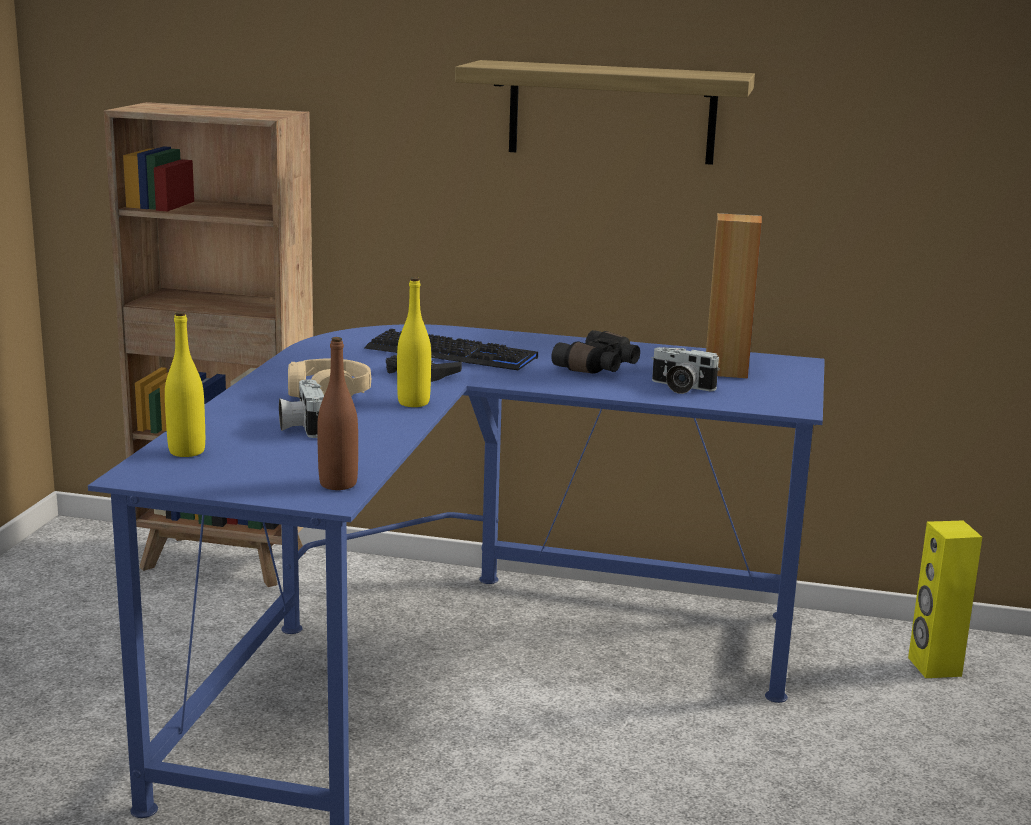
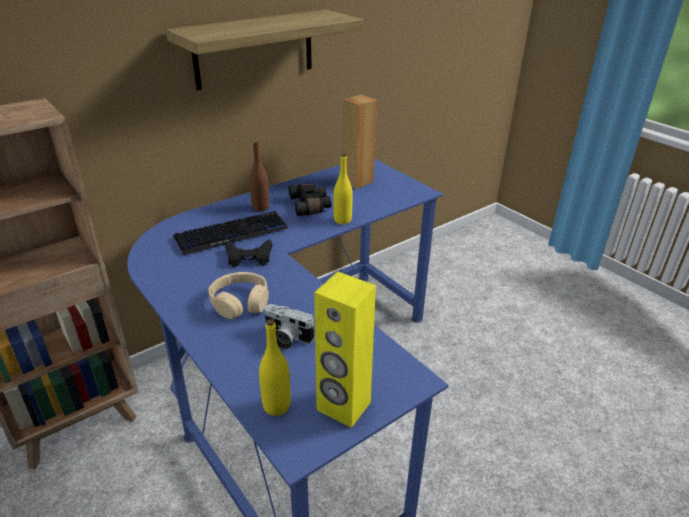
camera: 50 degrees left, 15 degrees up
brown bottle [317,337,358,490] -> brown bottle moved to [250,142,269,211]
yellow bottle [397,277,431,407] -> yellow bottle moved to [333,154,353,224]
camera [652,347,720,394] -> none
yellow speaker [908,521,982,678] -> yellow speaker moved to [314,271,376,428]

